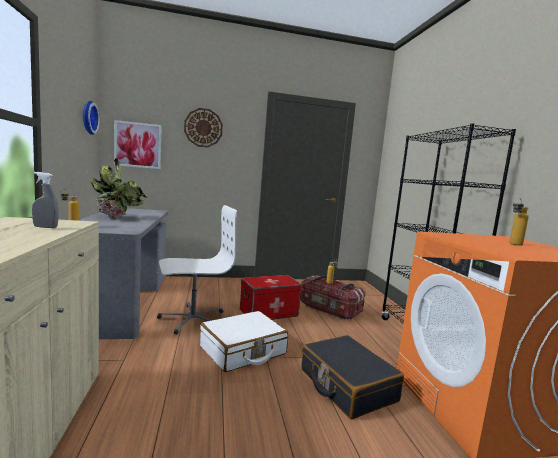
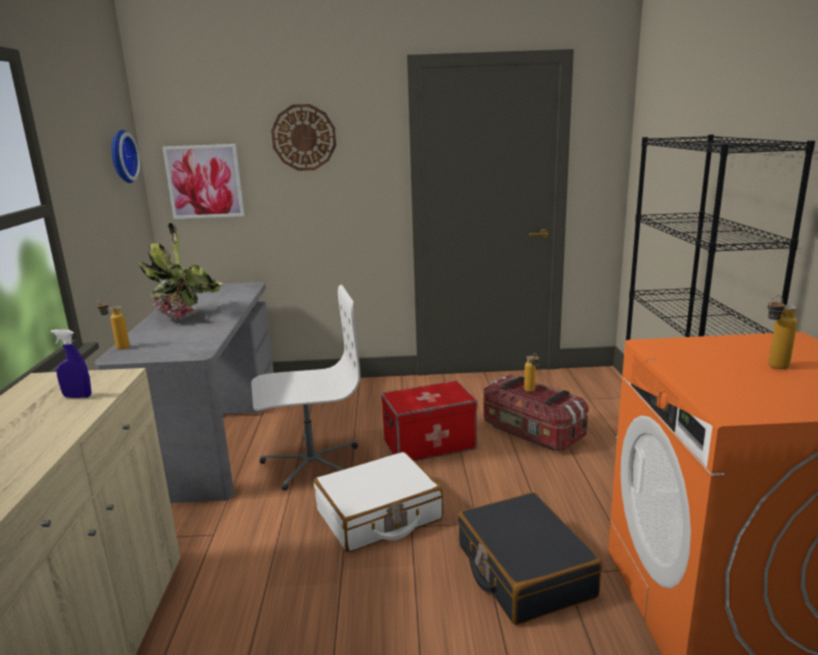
camera: 10 degrees right, 10 degrees up
grey spray bottle [32,172,59,228] -> blue spray bottle [51,329,92,398]

